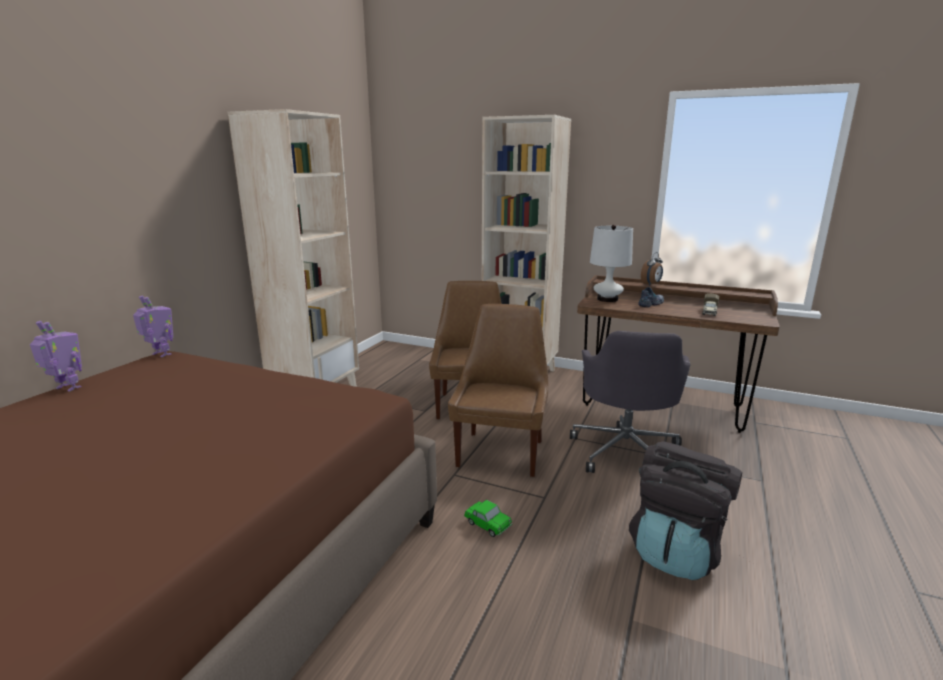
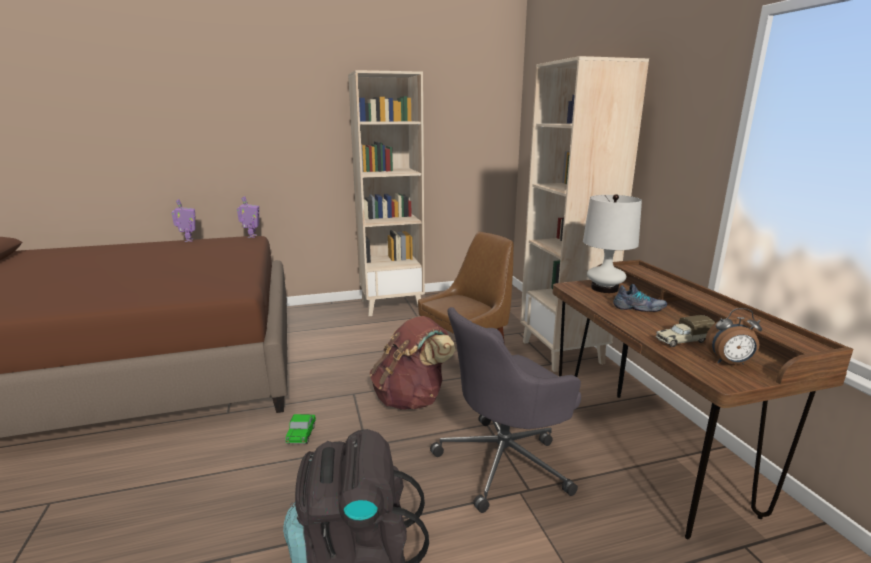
camera: 50 degrees right, 0 degrees up
brown chair [448,304,548,477] -> brown backpack [370,316,456,410]
alarm clock [641,252,663,286] -> alarm clock moved to [706,308,762,365]

